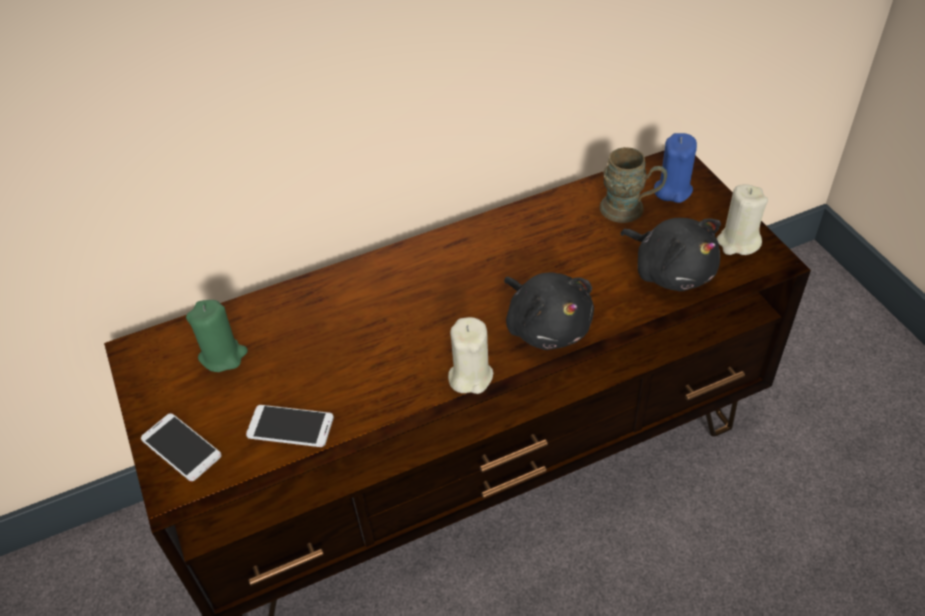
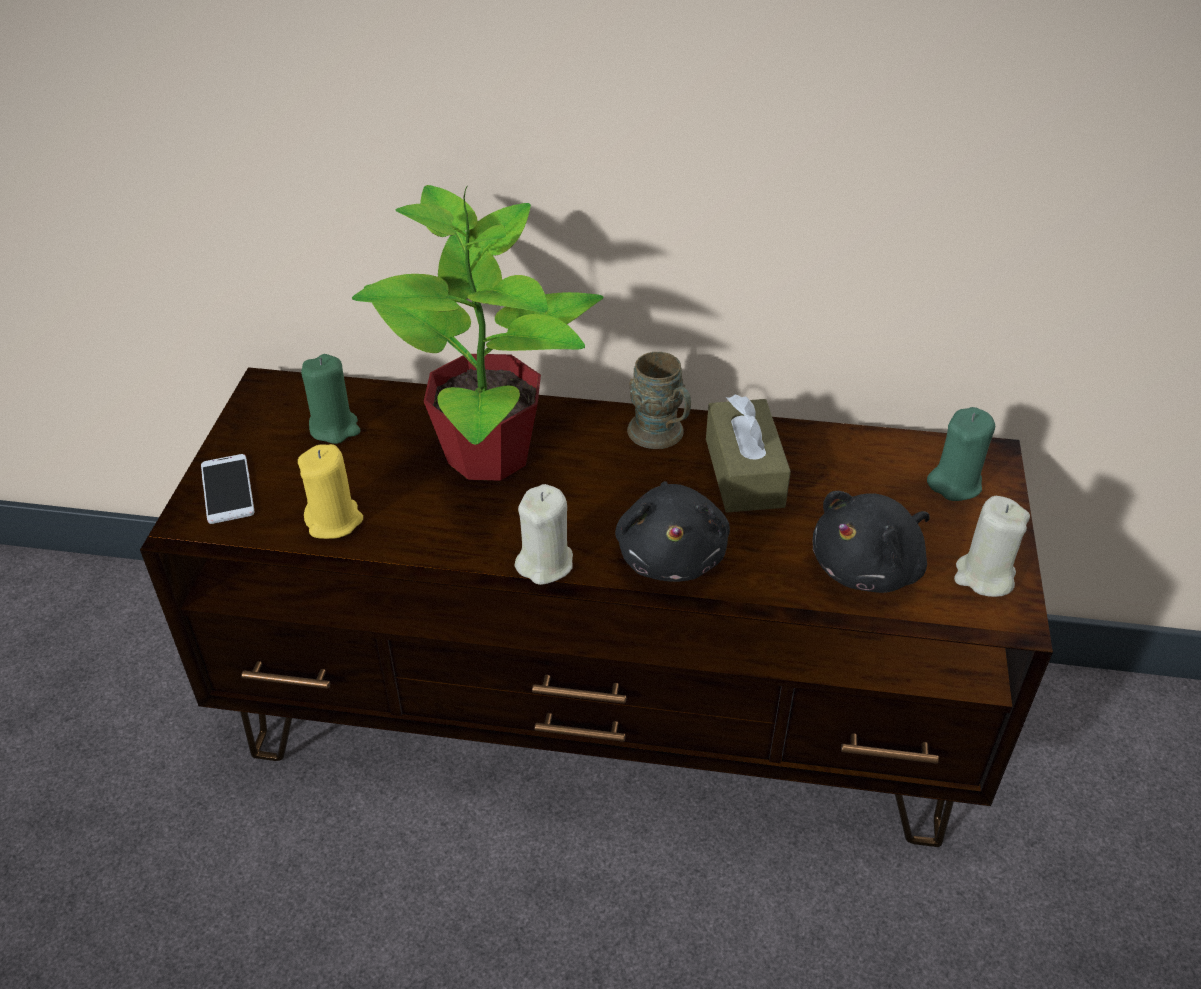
camera: 30 degrees right, 5 degrees down
phone [246,405,334,447] -> yellow candle [298,444,363,539]
brown mug [600,147,667,223] -> brown mug moved to [627,352,691,449]
black plush toy [620,218,721,291] -> black plush toy turned 60 degrees clockwise [812,491,930,593]
blue candle [654,133,697,203] -> green candle [927,407,995,501]
none -> potted plant [352,185,604,481]
none -> brown tissue box [706,395,791,512]

